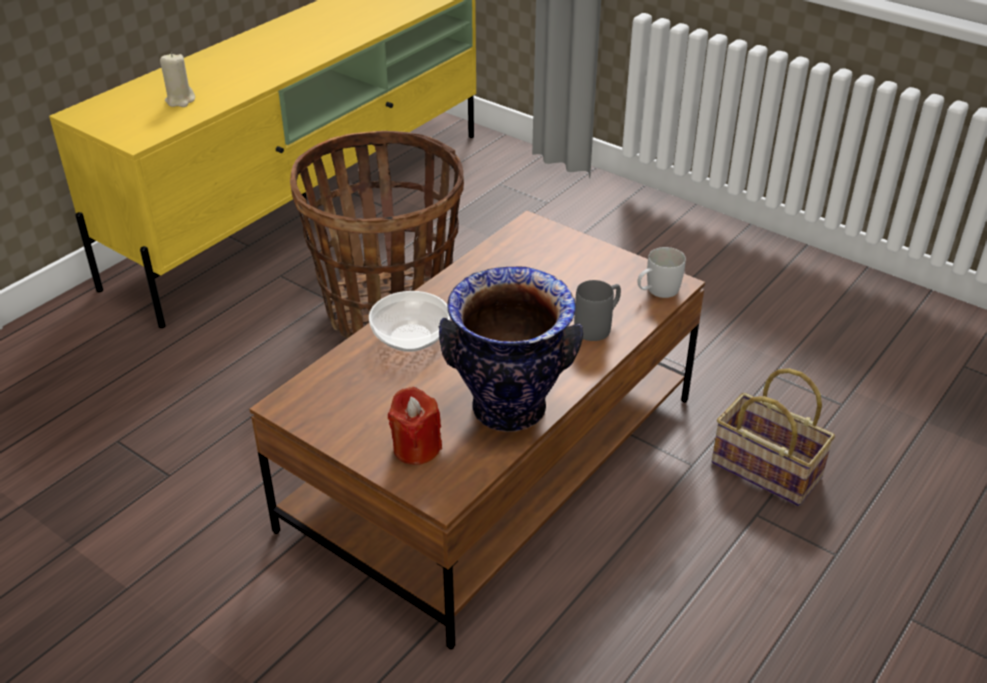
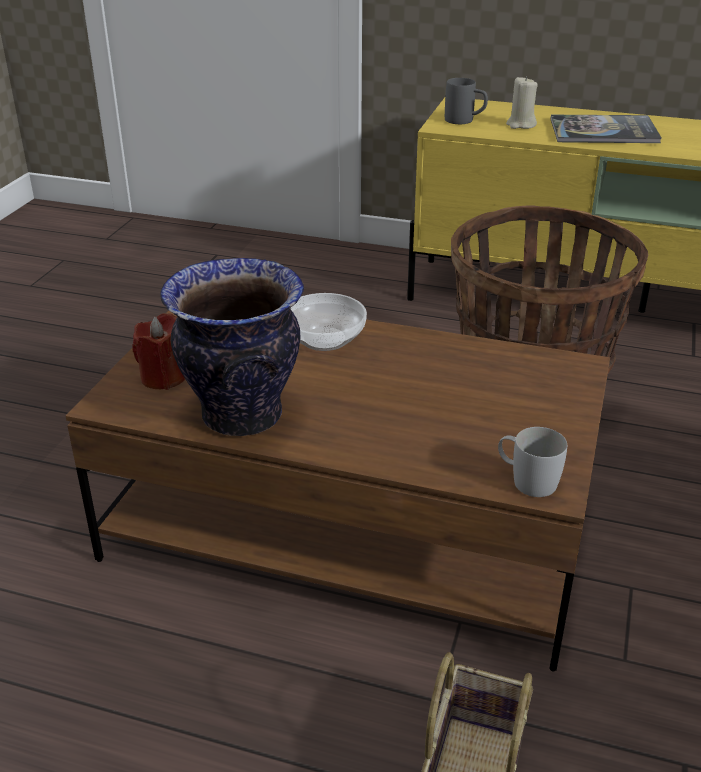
camera: 70 degrees right, 5 degrees down
grey mug [574,280,621,341] -> grey mug moved to [445,78,488,124]
none -> book [551,115,662,143]

